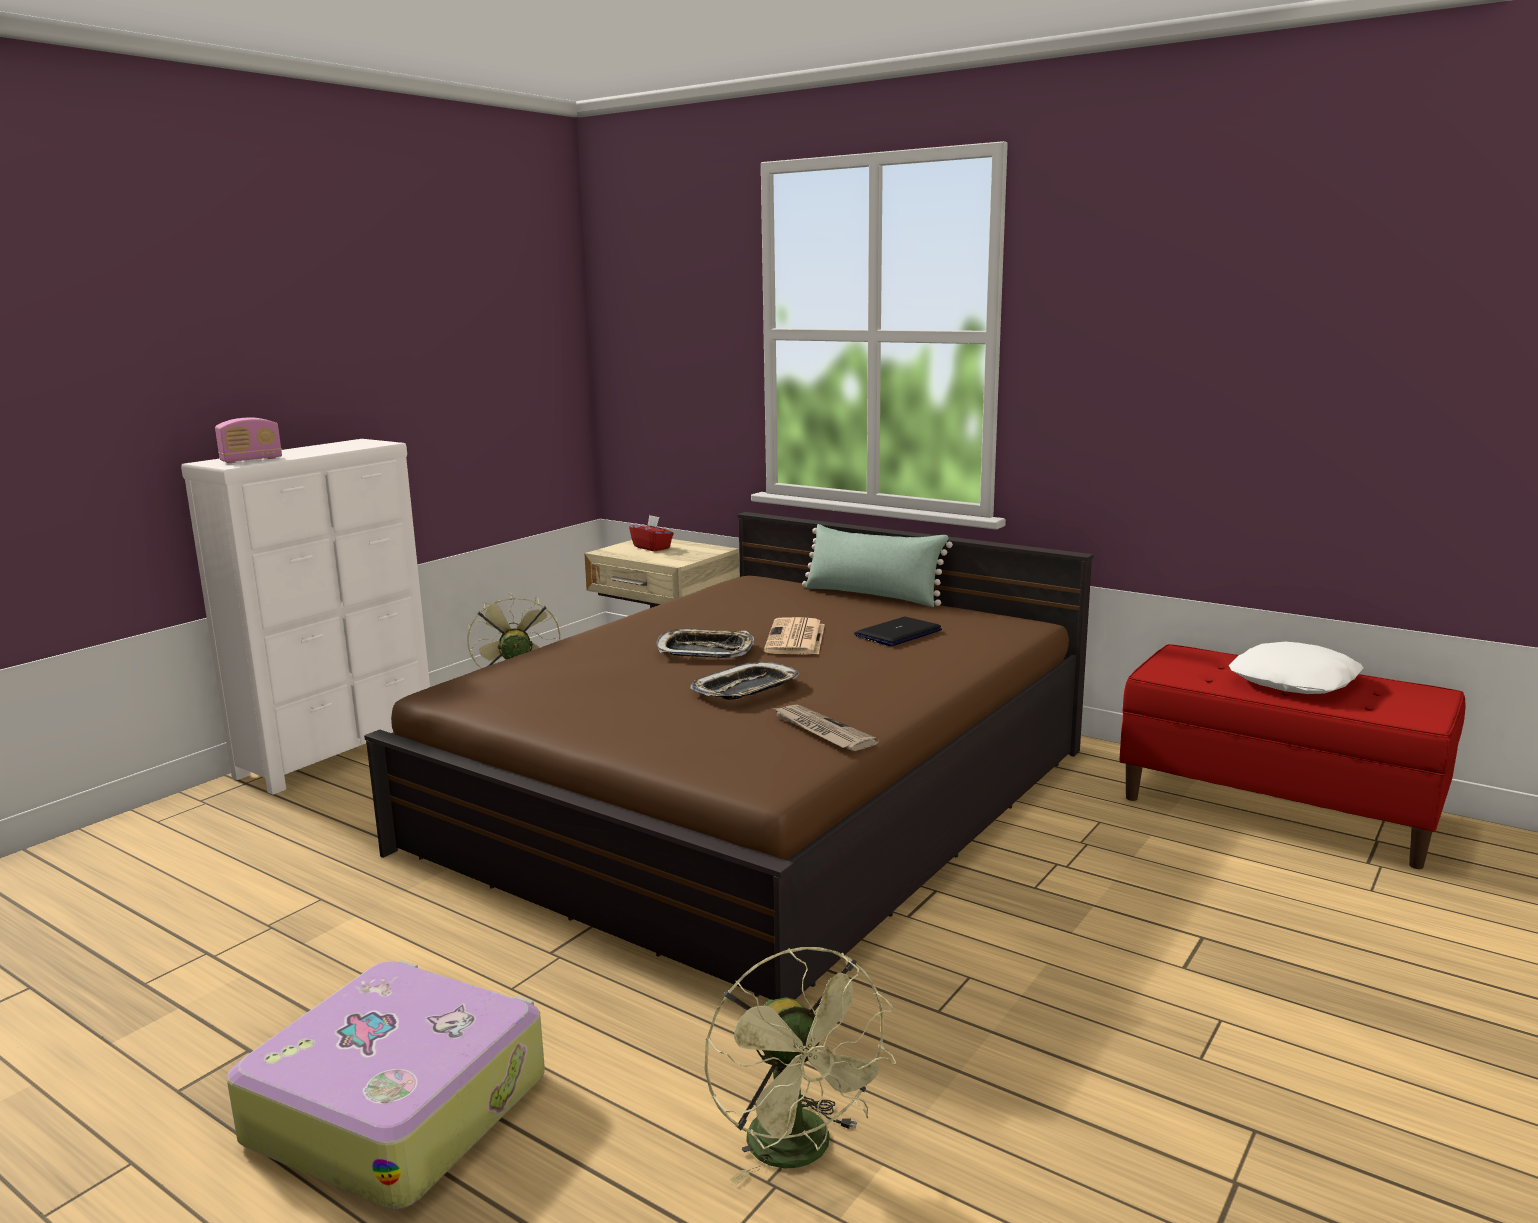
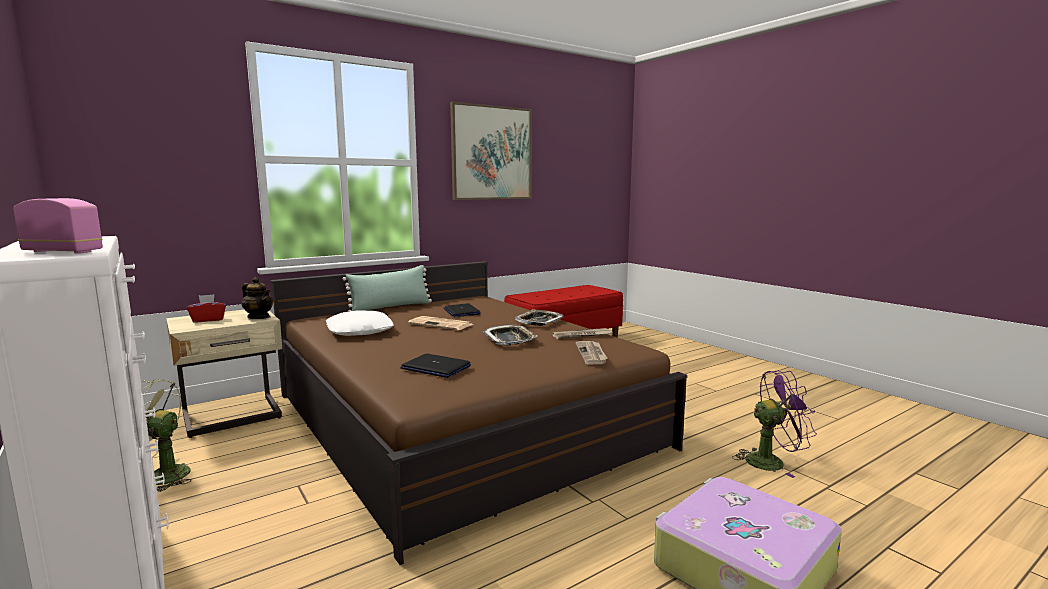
camera: 70 degrees left, 5 degrees down
radio [215,417,282,463] -> radio turned 60 degrees counterclockwise [13,198,103,253]
tray [656,629,754,658] -> tray moved to [515,310,564,326]
green fan [704,947,896,1185] -> purple fan [732,371,817,478]
white pillow [1229,642,1364,694] -> white pillow moved to [326,311,394,336]
none -> teapot [242,277,273,319]
none -> laptop [401,353,471,378]
none -> picture [450,101,532,200]
none -> newspaper [576,341,608,365]

